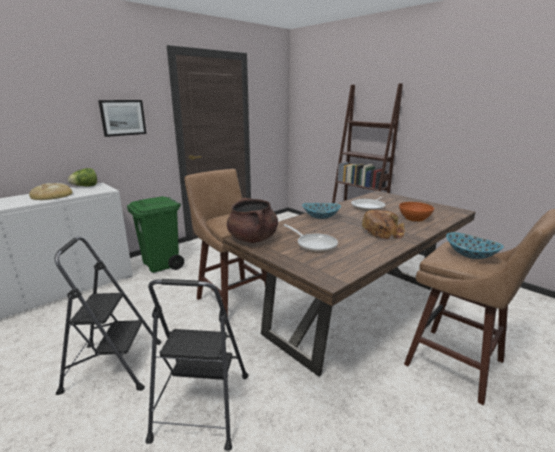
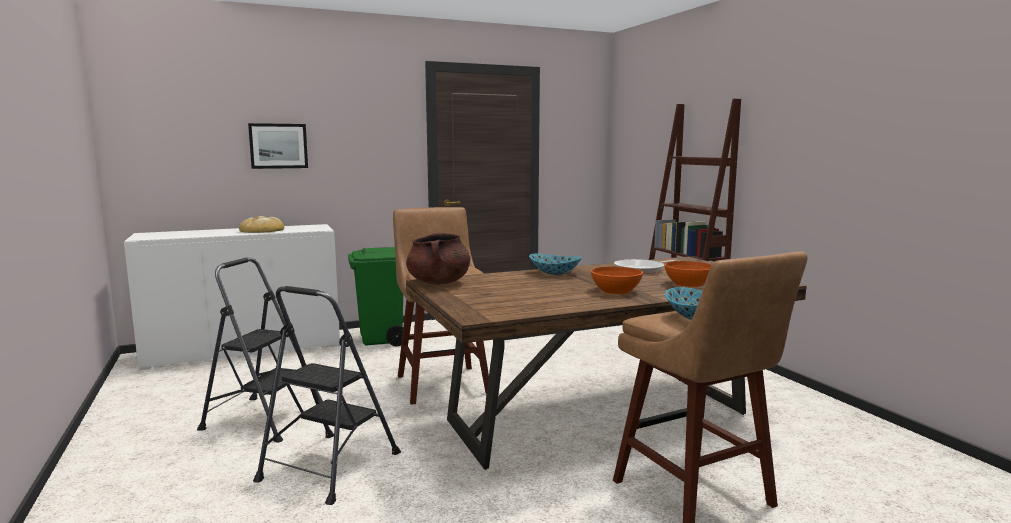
camera: 20 degrees right, 10 degrees down
lettuce [68,168,97,186] -> none
picture [98,100,146,137] -> picture moved to [248,123,308,169]
frying pan [284,224,338,253] -> none
bread [362,210,405,239] -> orange bowl [591,267,643,294]

